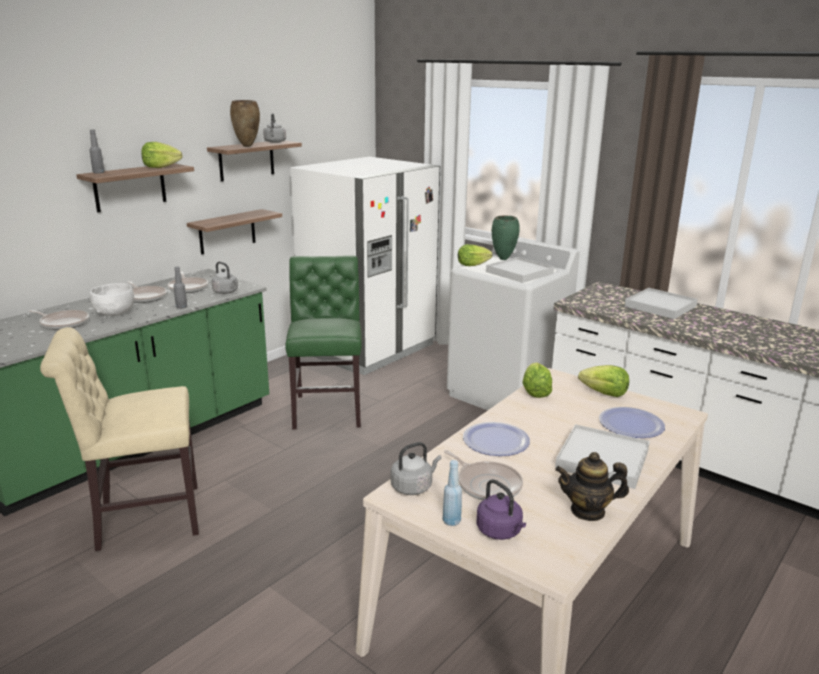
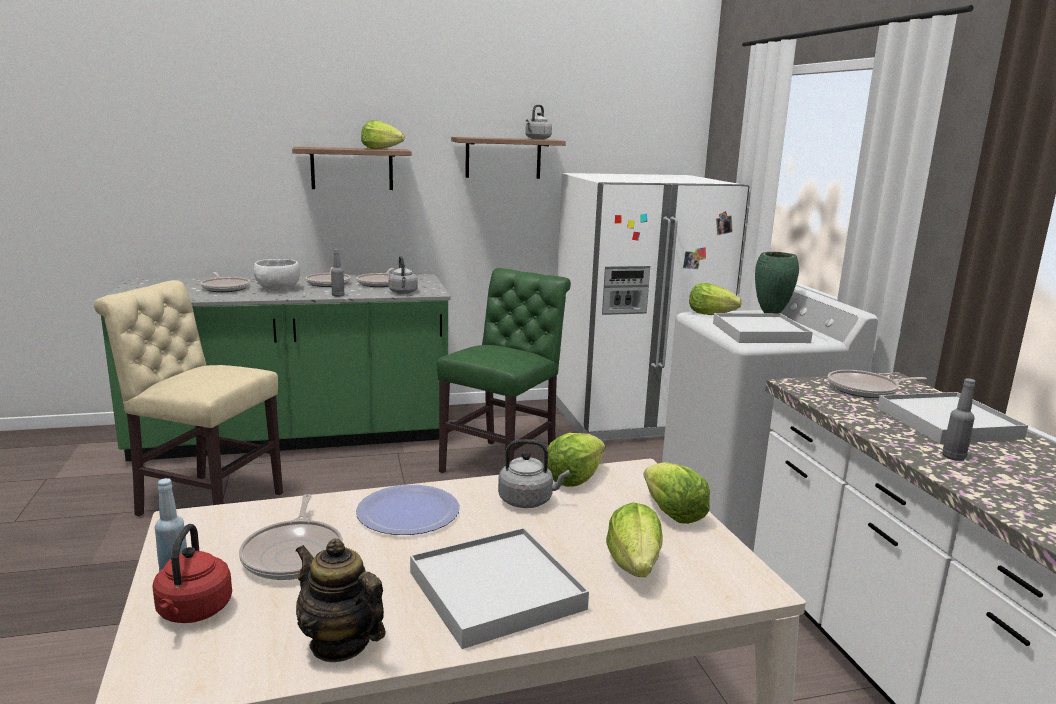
camera: 35 degrees right, 5 degrees down
grey bottle [90,129,104,174] -> grey bottle moved to [942,378,976,461]
shelf [187,209,282,254] -> none
brown vase [230,100,260,147] -> none
grey kettle [391,442,441,495] -> grey kettle moved to [498,439,569,508]
purple kettle [476,479,526,540] -> red kettle [152,524,232,623]
plate [599,407,665,438] -> lettuce [606,502,663,577]
none -> frying pan [828,370,927,398]

